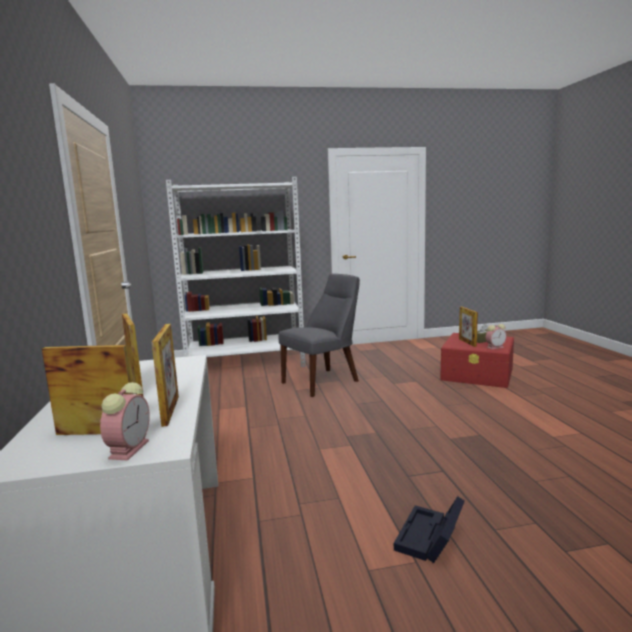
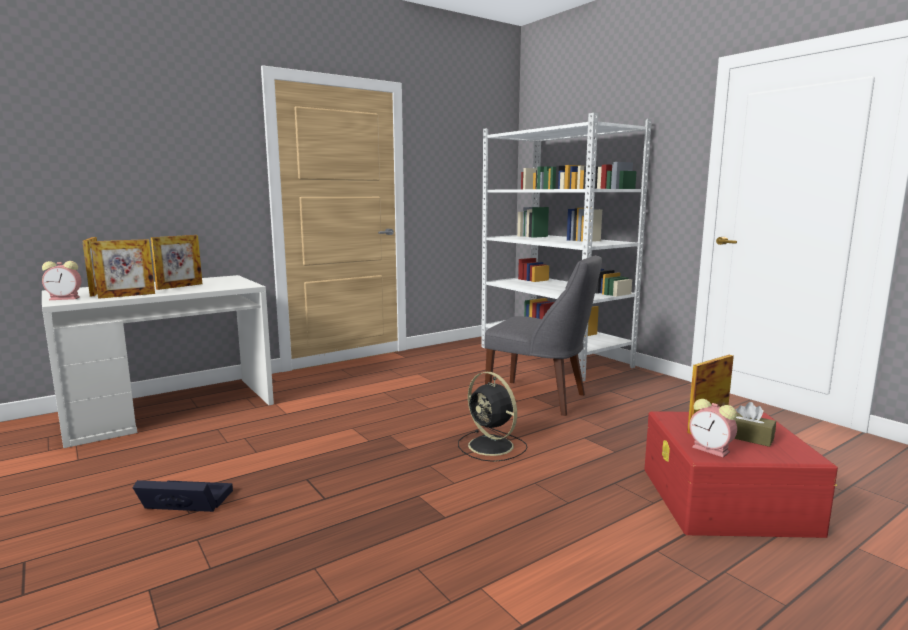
camera: 65 degrees right, 0 degrees up
none -> black fan [458,372,527,462]

